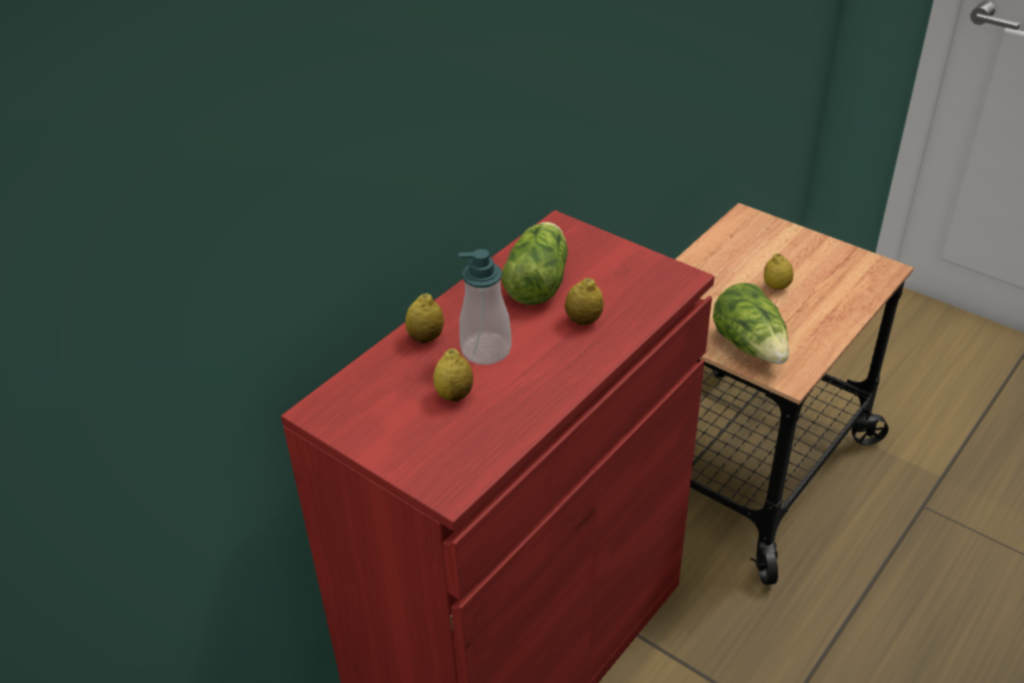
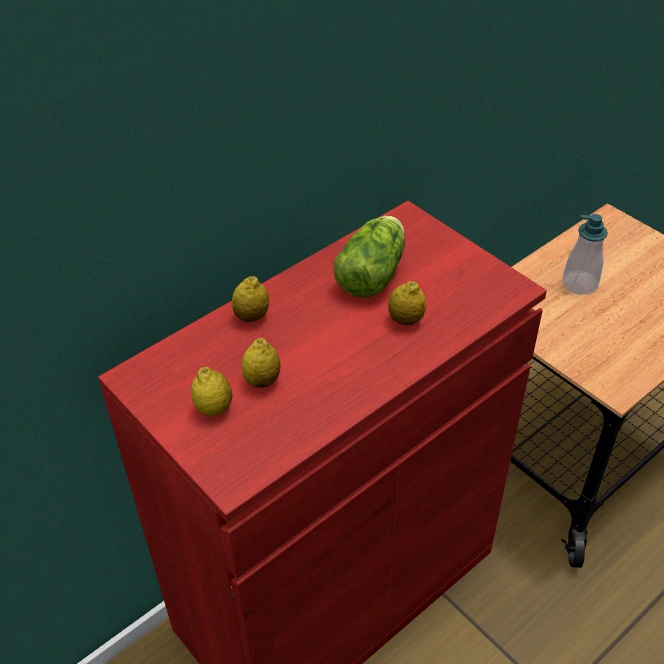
camera: 10 degrees right, 5 degrees up
soap dispenser [459,249,511,365] -> soap dispenser moved to [562,214,608,295]
lettuce [713,283,789,364] -> none
lemon [764,253,793,290] -> lemon moved to [191,367,232,416]

